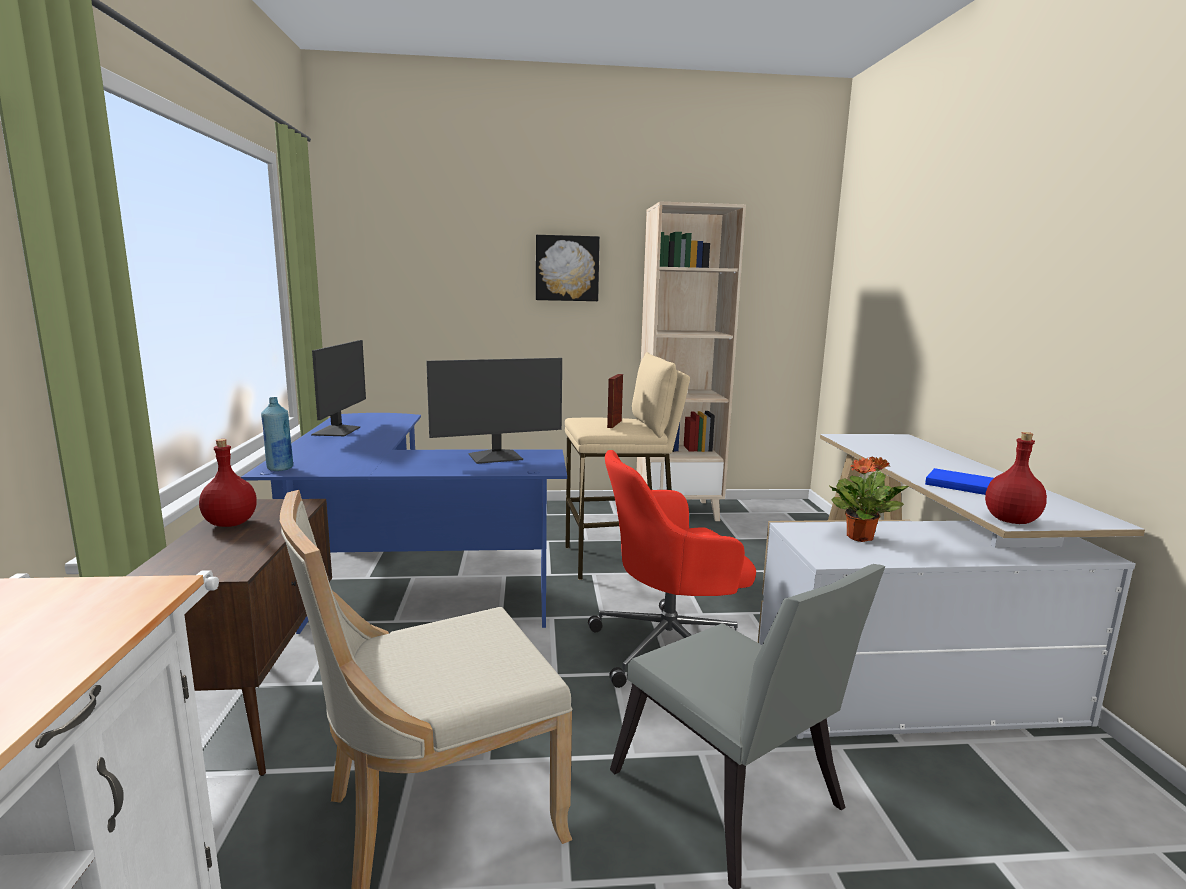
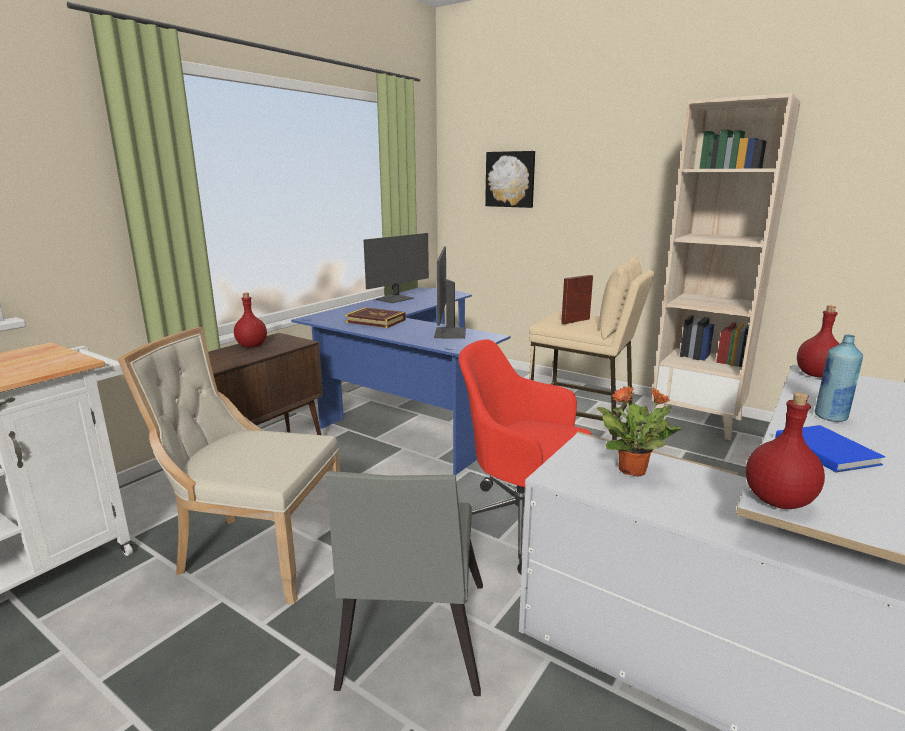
camera: 40 degrees right, 5 degrees up
blue bottle [261,397,293,471] -> blue bottle moved to [815,335,863,422]
monitor [426,358,562,464] -> monitor turned 75 degrees clockwise [434,246,466,339]
picture [536,235,600,301] -> picture moved to [485,151,535,208]
none -> book [345,307,406,328]
none -> red bottle [797,305,840,378]

